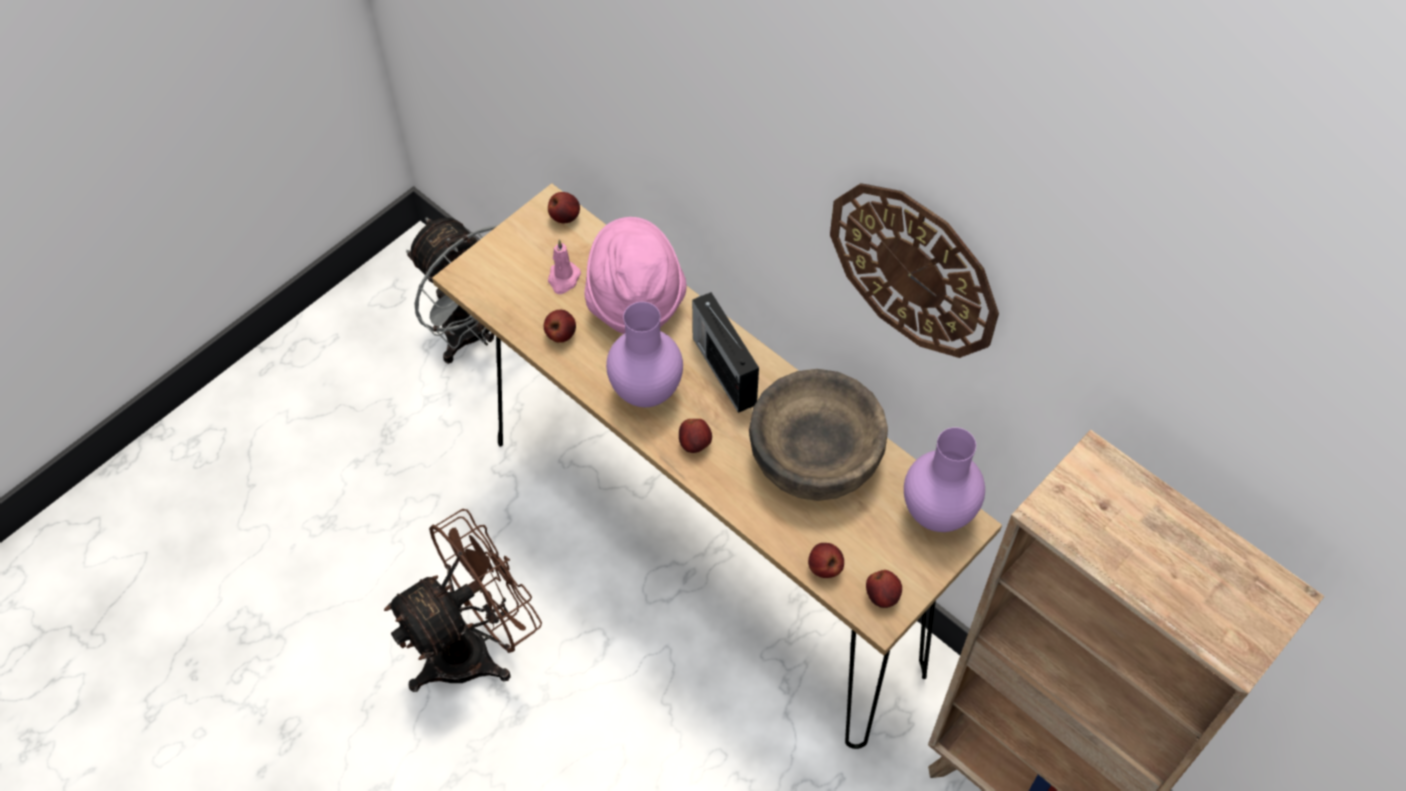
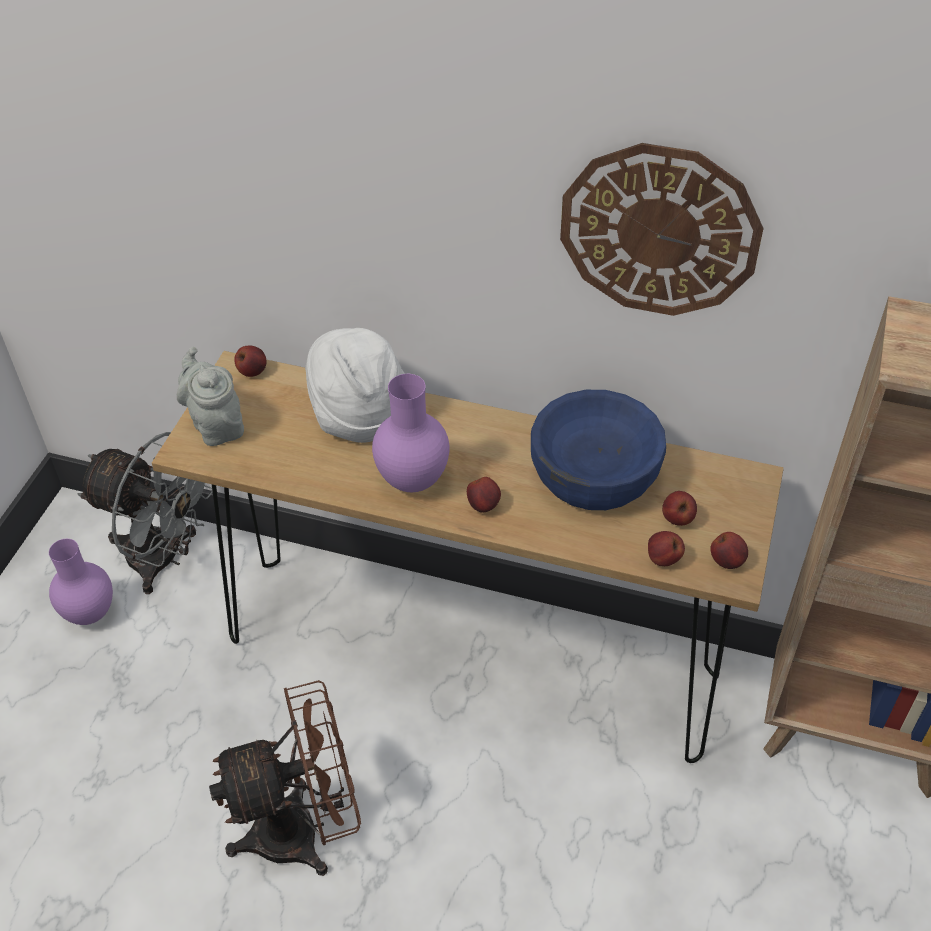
camera: 25 degrees left, 10 degrees down
brown fan [384,509,542,692] -> brown fan turned 45 degrees clockwise [209,680,361,876]
apple [544,310,576,343] -> apple moved to [662,491,697,526]
pink candle [548,240,581,294] -> none
pink hat [584,217,687,334] -> white hat [305,328,405,443]
radio [692,292,759,413] -> none
brown bowl [749,369,888,501] -> blue bowl [531,390,666,510]
purple vase [904,427,985,532] -> purple vase moved to [49,539,113,625]
none -> grey teapot [177,347,244,446]

